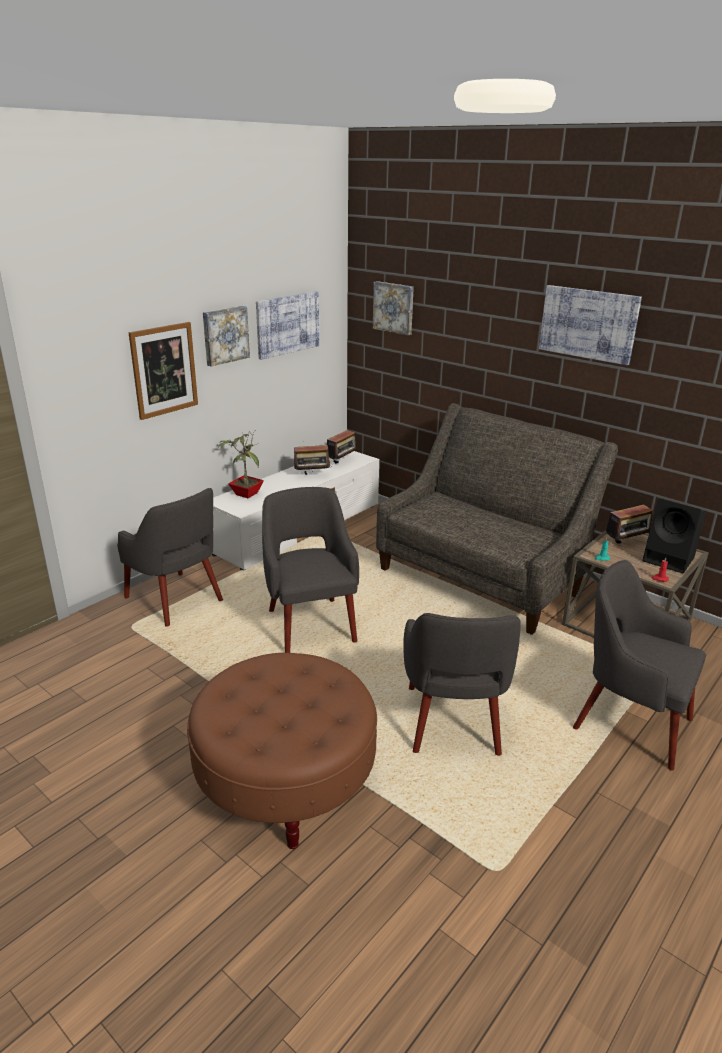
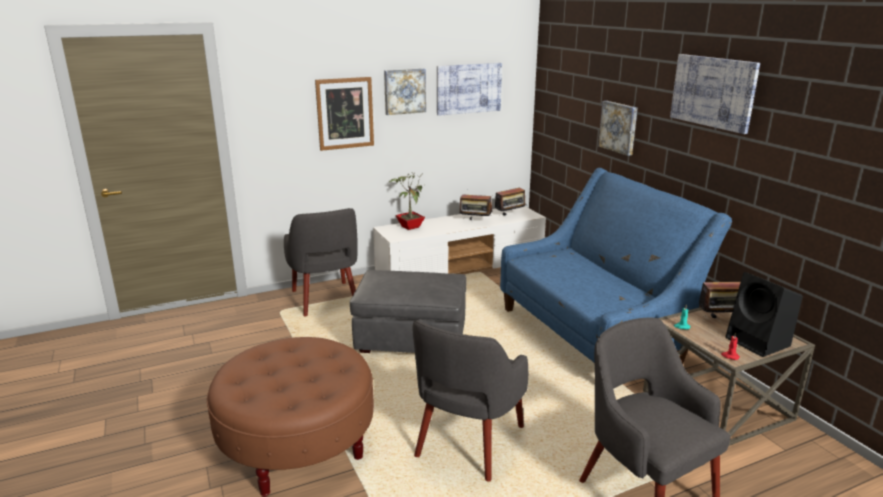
camera: 25 degrees right, 5 degrees down
grey armchair [262,487,359,653] -> grey ottoman [350,270,466,353]
picture [373,281,414,335] -> picture moved to [598,101,638,156]
grey sofa [376,403,618,635] -> blue sofa [500,168,732,364]

